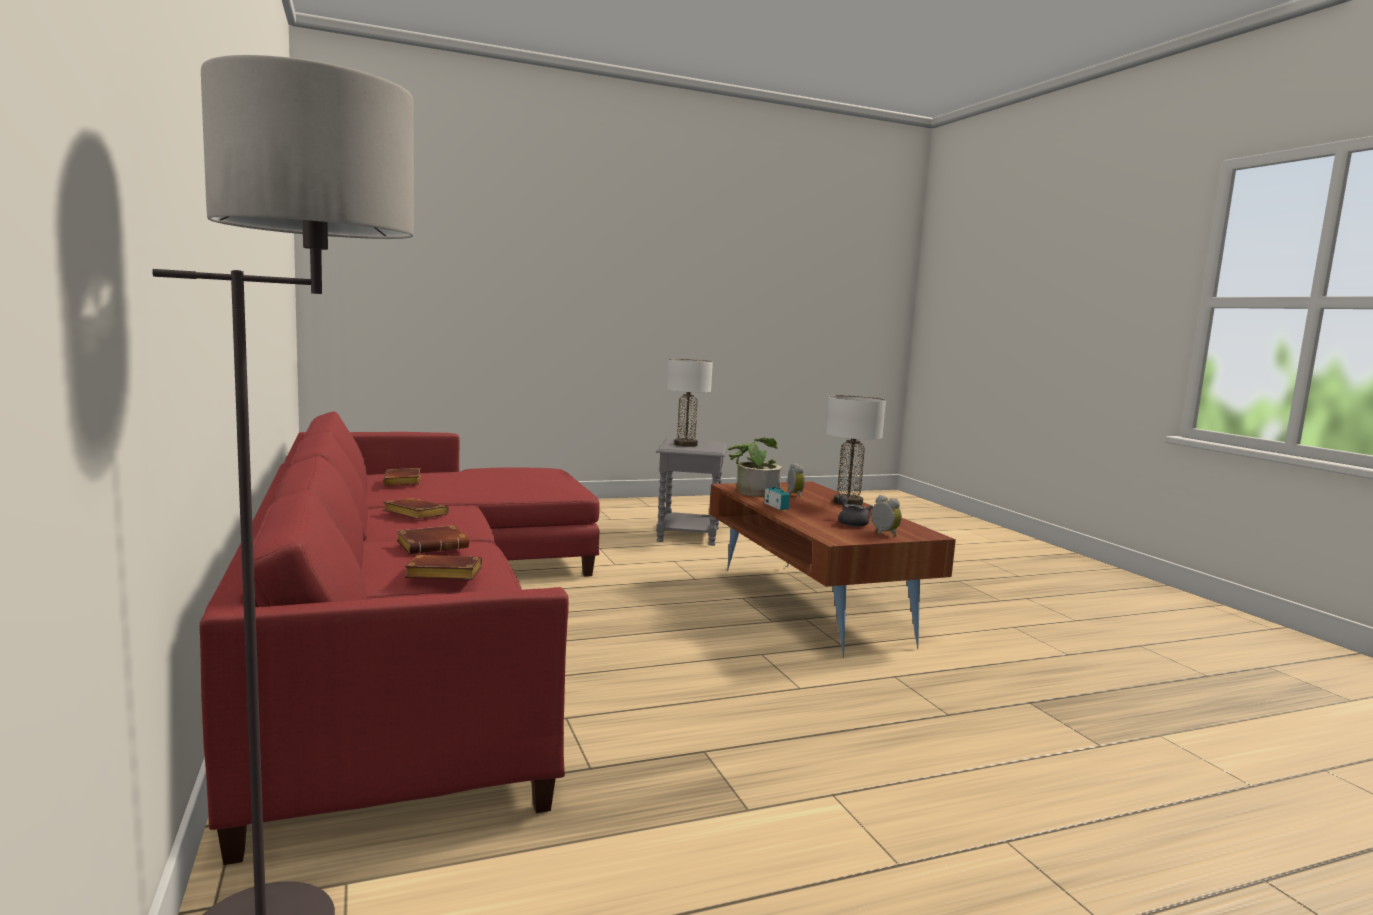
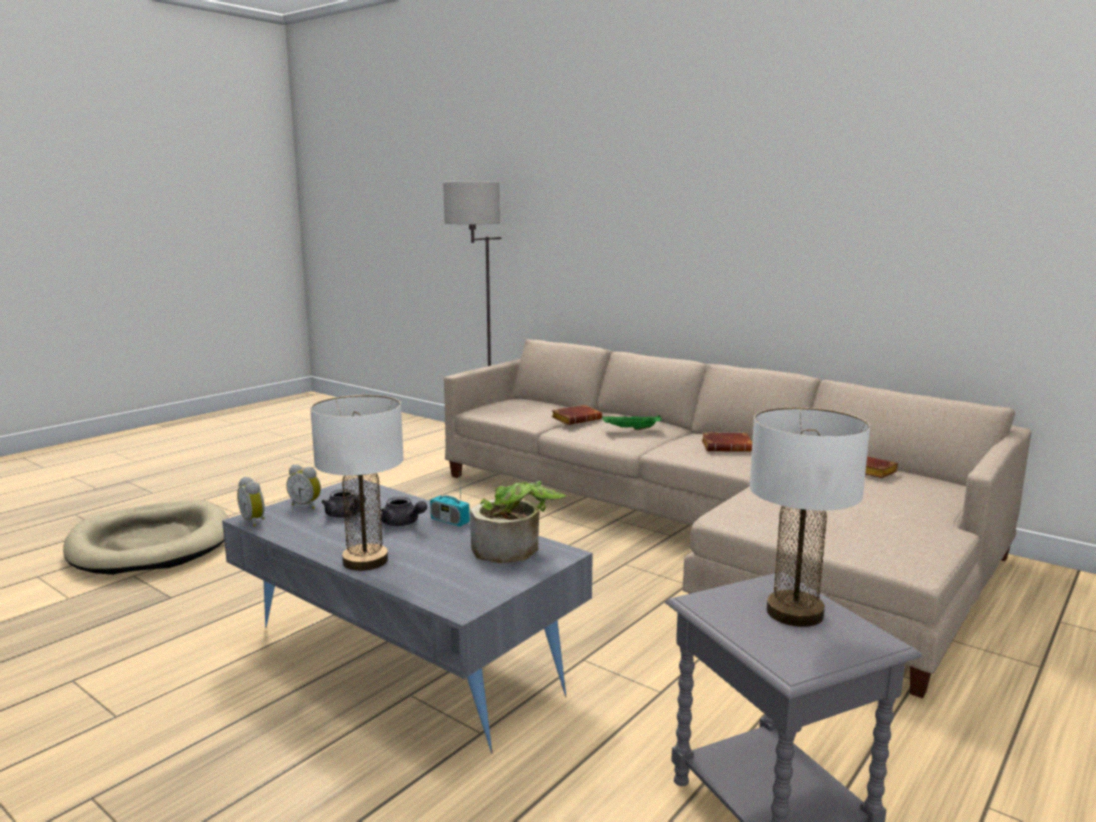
camera: 150 degrees right, 5 degrees up
red sofa [200,412,600,865] -> beige sofa [444,339,1031,698]
brown book [397,525,469,554] -> green tray [602,415,662,430]
brown coffee table [709,482,956,658] -> grey coffee table [222,477,593,753]
alarm clock [787,463,805,498] -> alarm clock moved to [237,477,265,527]
none -> beige dog bed [63,500,228,575]
none -> grey teapot [381,497,427,526]

